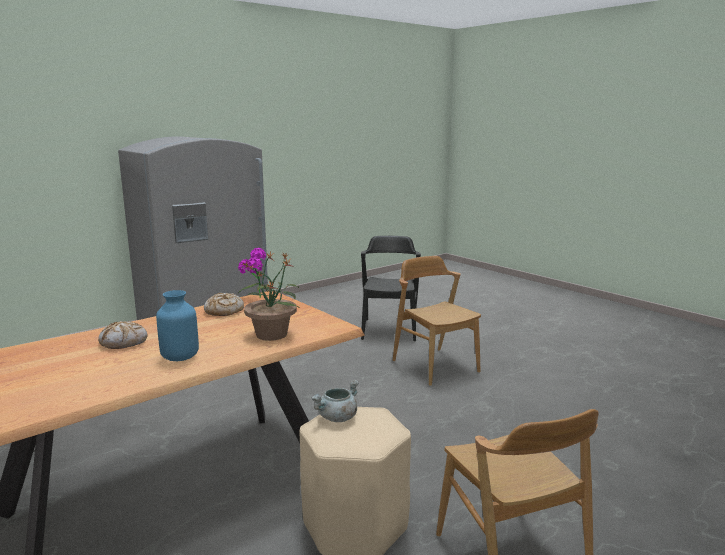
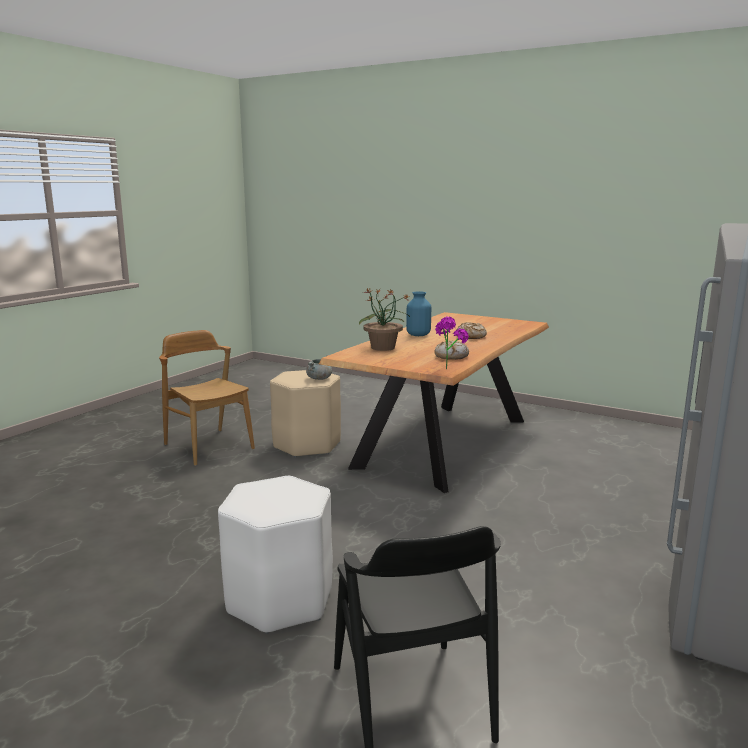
camera: 160 degrees right, 0 degrees up
brown chair [393,256,481,386] -> white stool [218,476,333,634]

